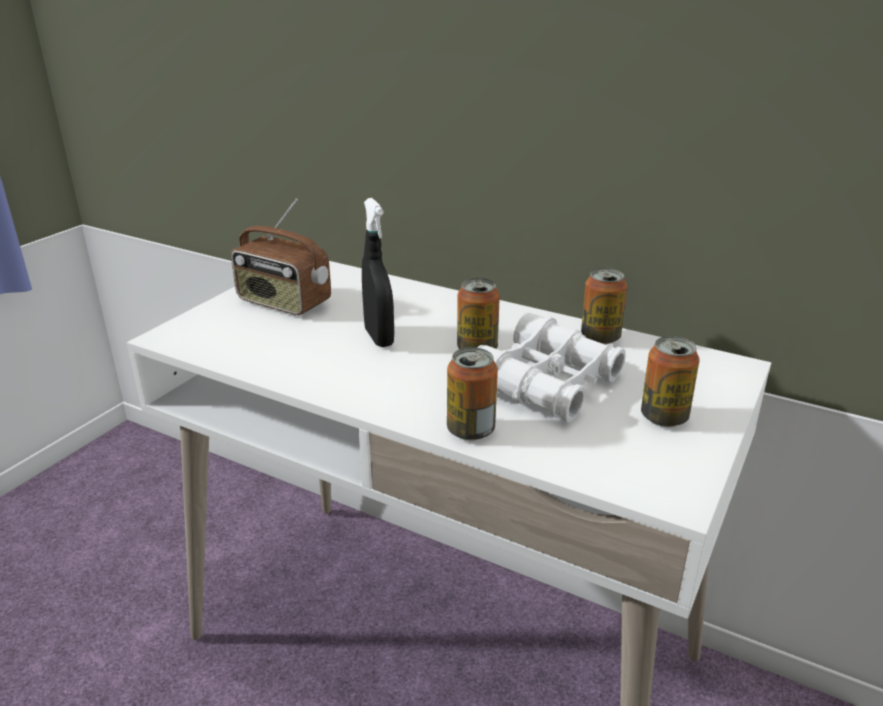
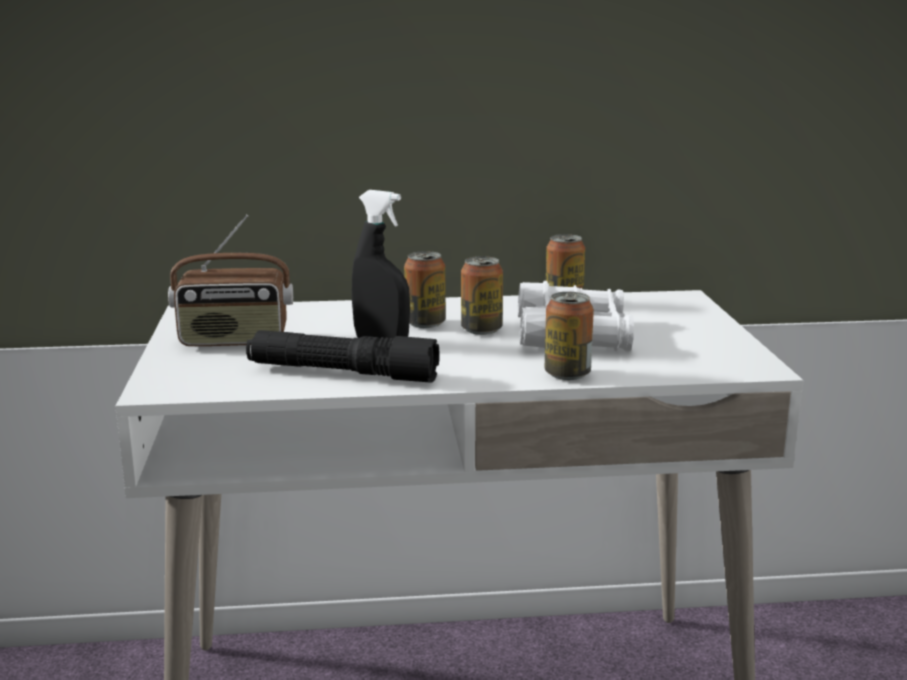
camera: 35 degrees left, 10 degrees down
can [641,336,699,427] -> can moved to [404,251,446,328]
none -> black flashlight [246,330,440,383]

